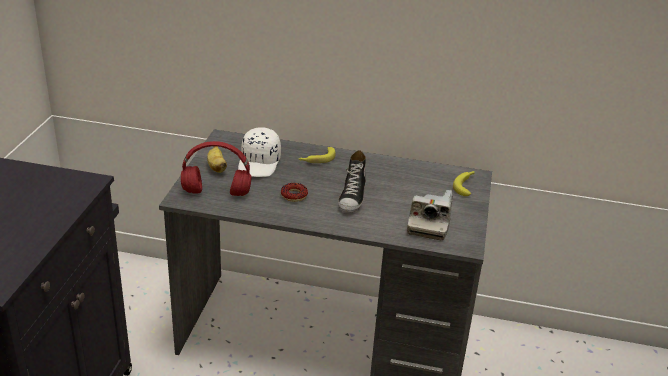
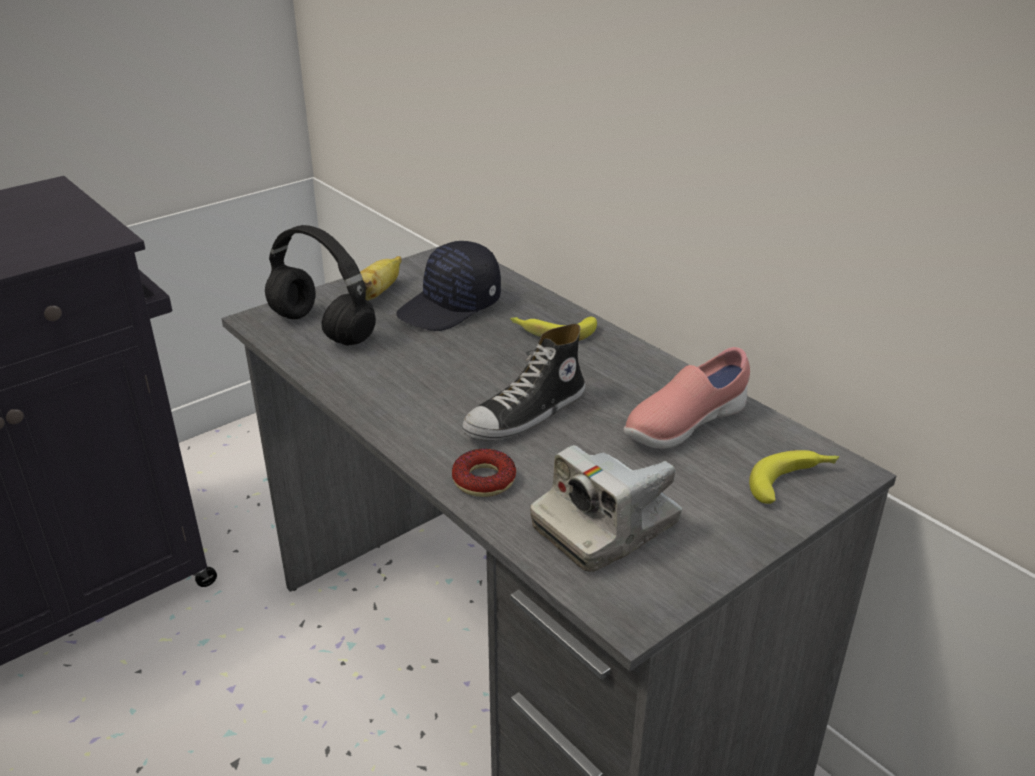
camera: 40 degrees right, 0 degrees up
red headphones [181,141,251,196] -> black headphones [265,225,376,346]
white cap [238,127,281,177] -> black cap [397,241,501,331]
donut [281,183,308,202] -> donut moved to [452,448,516,497]
none -> pink shoe [624,347,750,449]

